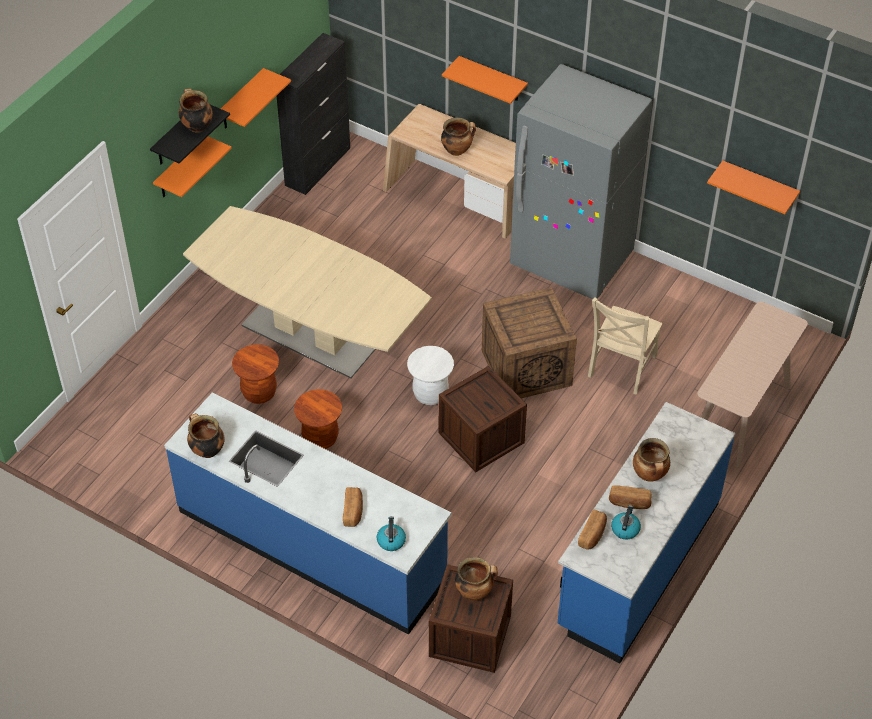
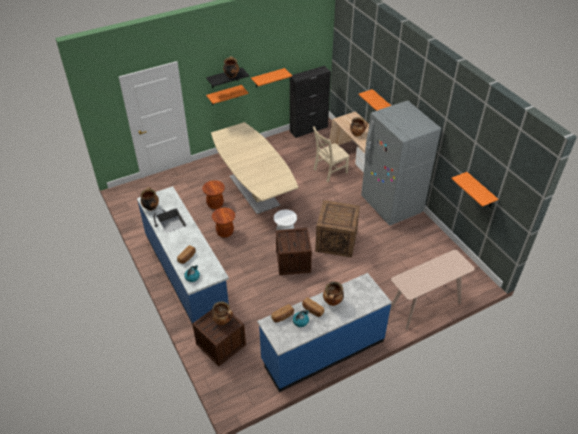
camera: 30 degrees right, 5 degrees down
beige chair [588,298,663,395] -> beige chair moved to [313,126,350,183]

